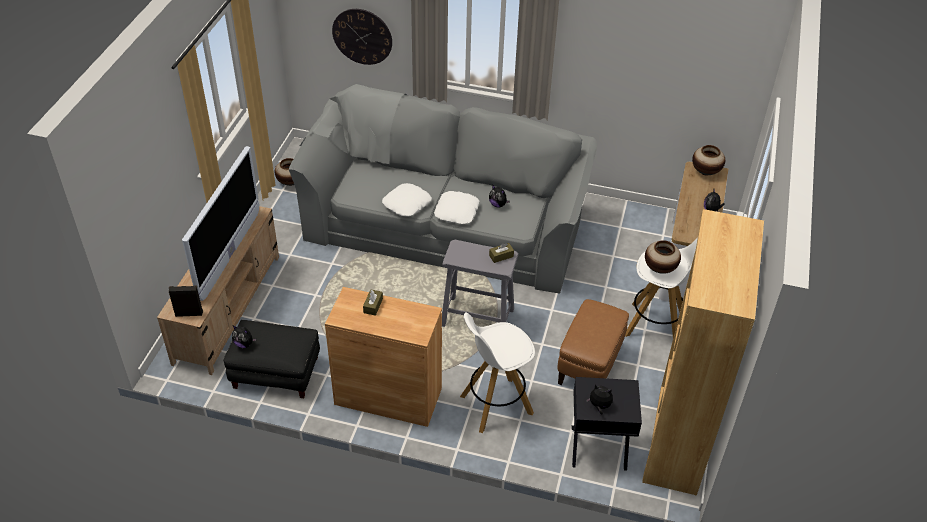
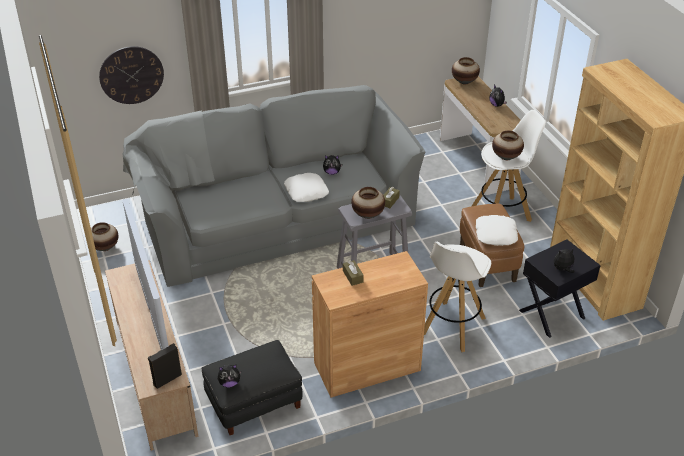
camera: 35 degrees left, 5 degrees down
white pillow [382,183,432,217] -> white pillow moved to [476,215,518,246]
none -> vase [351,187,385,219]

